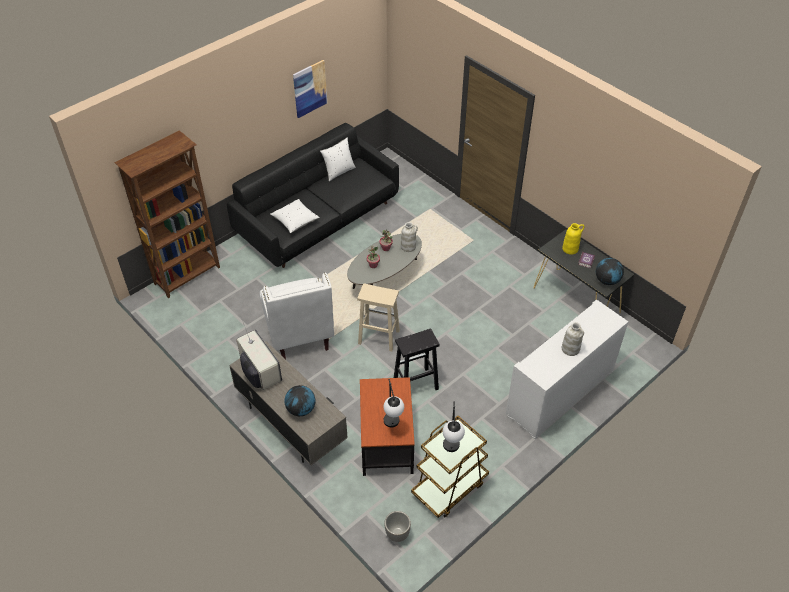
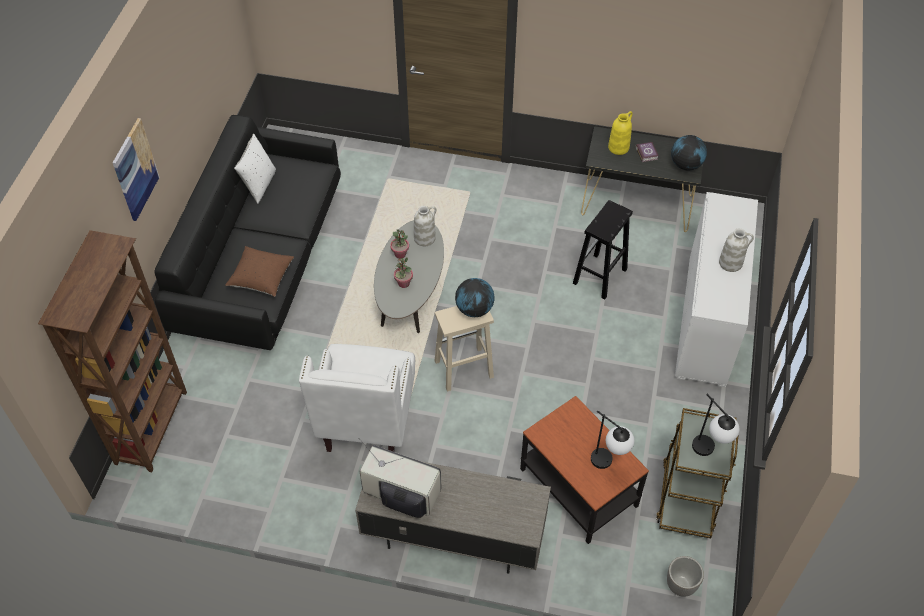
camera: 35 degrees left, 5 degrees up
white armchair [259,273,334,359] -> white armchair turned 60 degrees clockwise [299,344,415,452]
white pillow [270,199,320,233] -> brown pillow [225,246,294,297]
globe [285,385,315,416] -> globe moved to [455,278,495,317]
picture [293,60,327,118] -> picture moved to [113,118,159,221]
black stool [394,329,440,390] -> black stool moved to [573,200,633,300]

